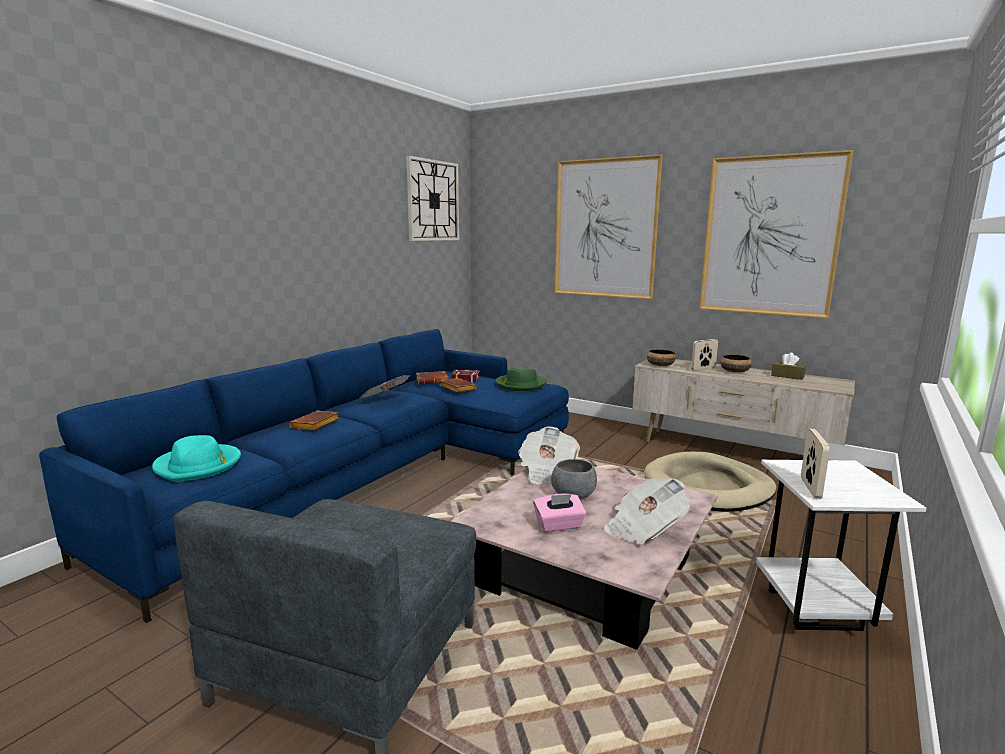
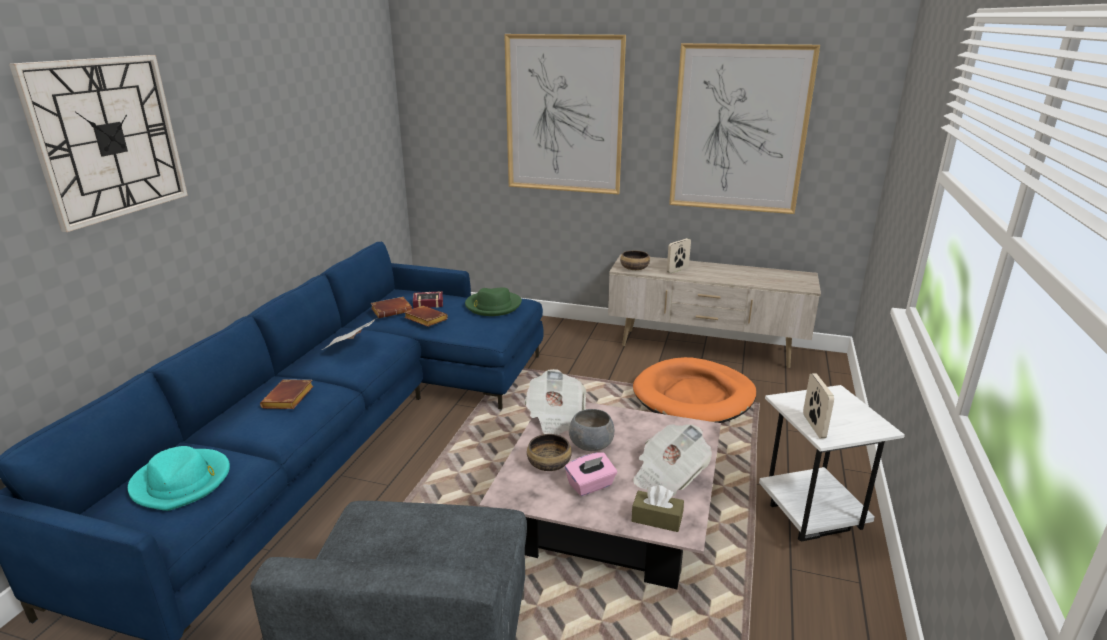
camera: 15 degrees left, 10 degrees up
wall clock [406,156,459,241] -> wall clock moved to [9,55,188,232]
beige dog bed [644,452,776,512] -> orange dog bed [633,357,756,423]
bowl [720,355,752,373] -> bowl moved to [527,434,572,471]
brown tissue box [771,352,806,380] -> brown tissue box moved to [632,485,684,532]

